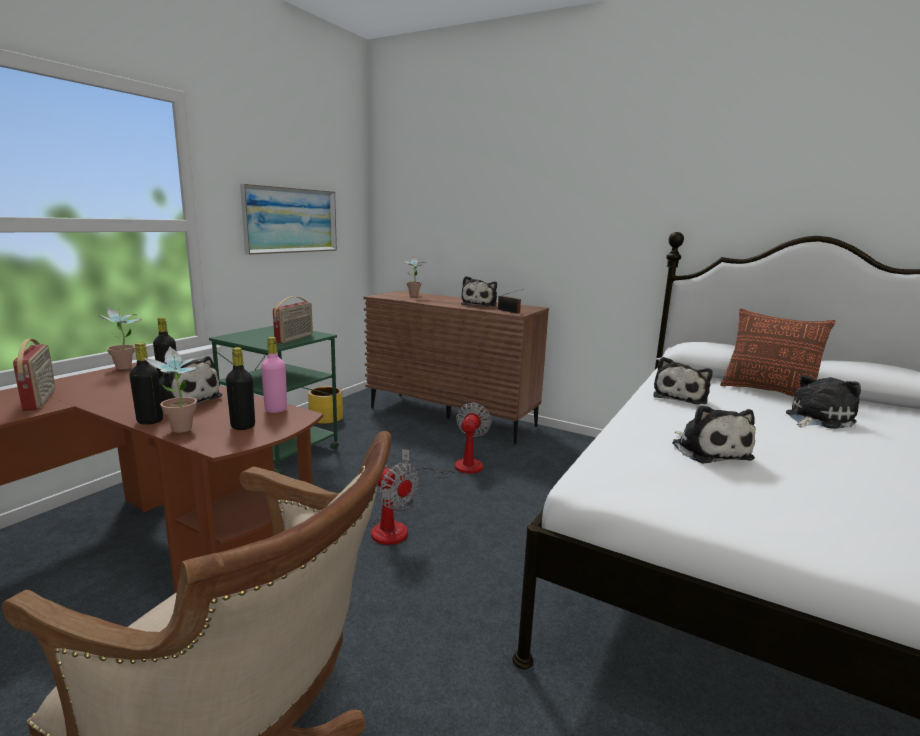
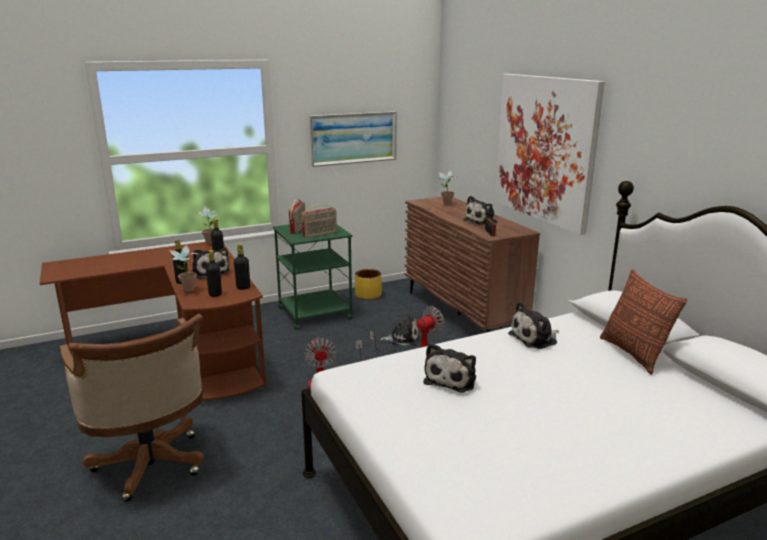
camera: 35 degrees right, 5 degrees up
radio [13,339,55,411] -> radio moved to [289,199,305,234]
pink bottle [261,337,287,413] -> black bottle [234,244,250,290]
plush toy [786,375,861,429] -> plush toy moved to [380,314,418,346]
none -> picture [495,74,605,235]

